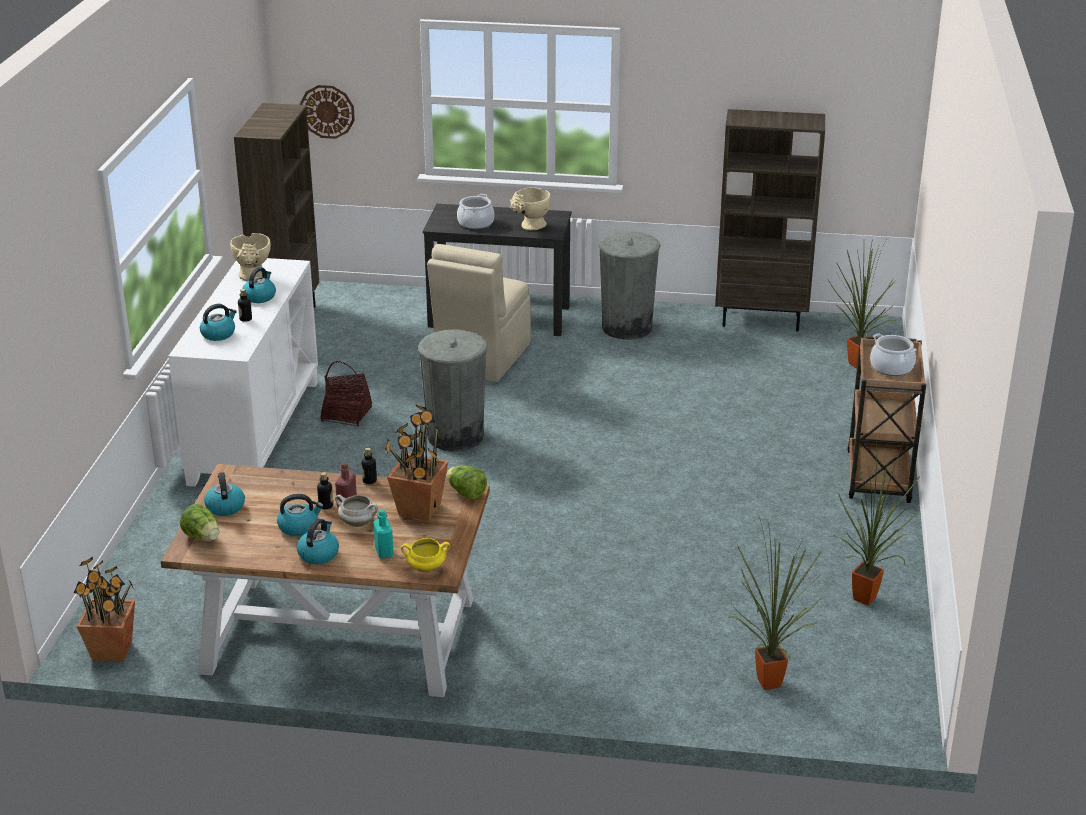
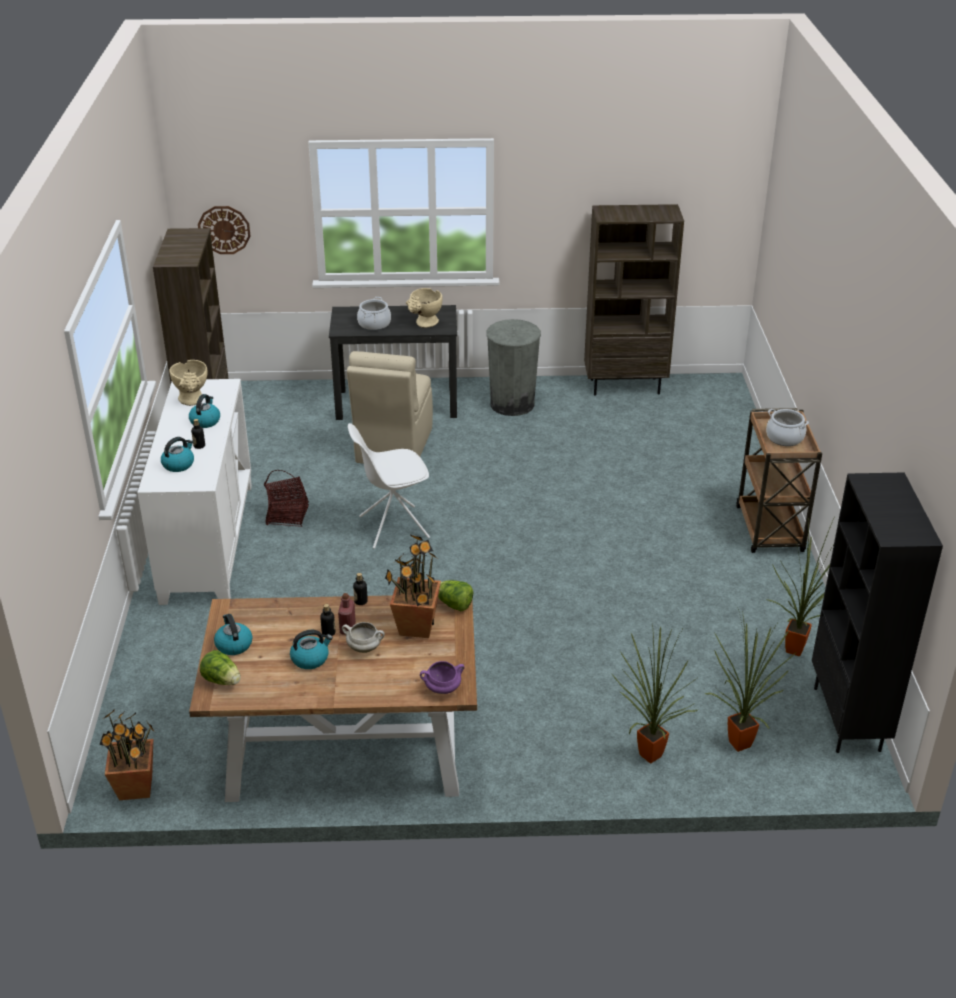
camera: 10 degrees left, 5 degrees up
kettle [297,518,339,564] -> none
turquoise bottle [373,509,394,558] -> none
yellow cooking pot [401,538,450,572] -> purple cooking pot [420,661,464,694]
grey trash can [418,329,488,451] -> white chair [348,423,430,549]
potted plant [827,238,898,369] -> potted plant moved to [611,626,697,764]
none -> black bookcase [812,472,943,753]

